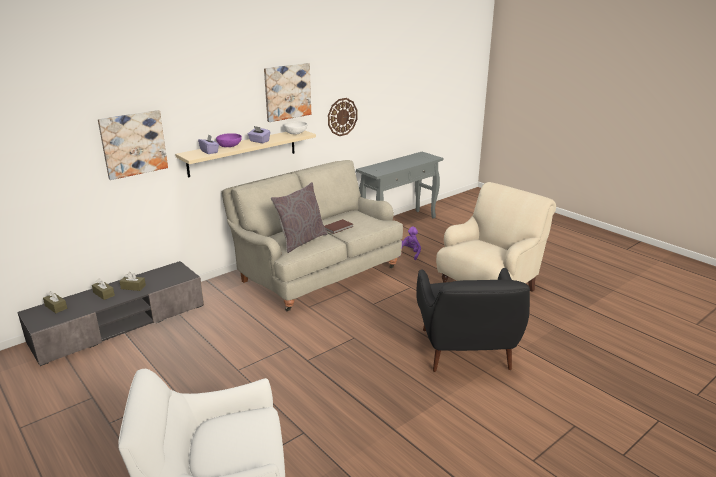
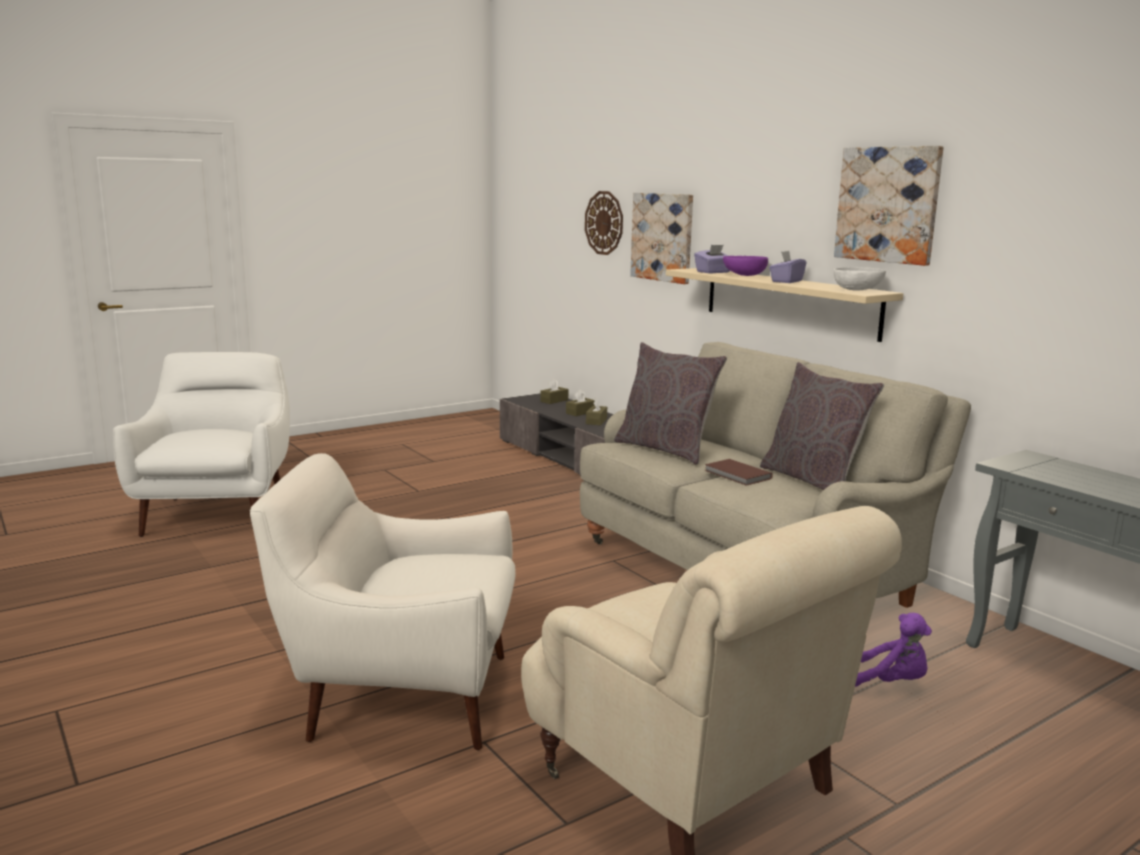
camera: 95 degrees right, 10 degrees down
wall clock [328,98,357,136] -> wall clock moved to [585,191,623,255]
black armchair [416,268,530,372] -> white armchair [250,453,515,750]
none -> grey pillow [760,362,884,490]

